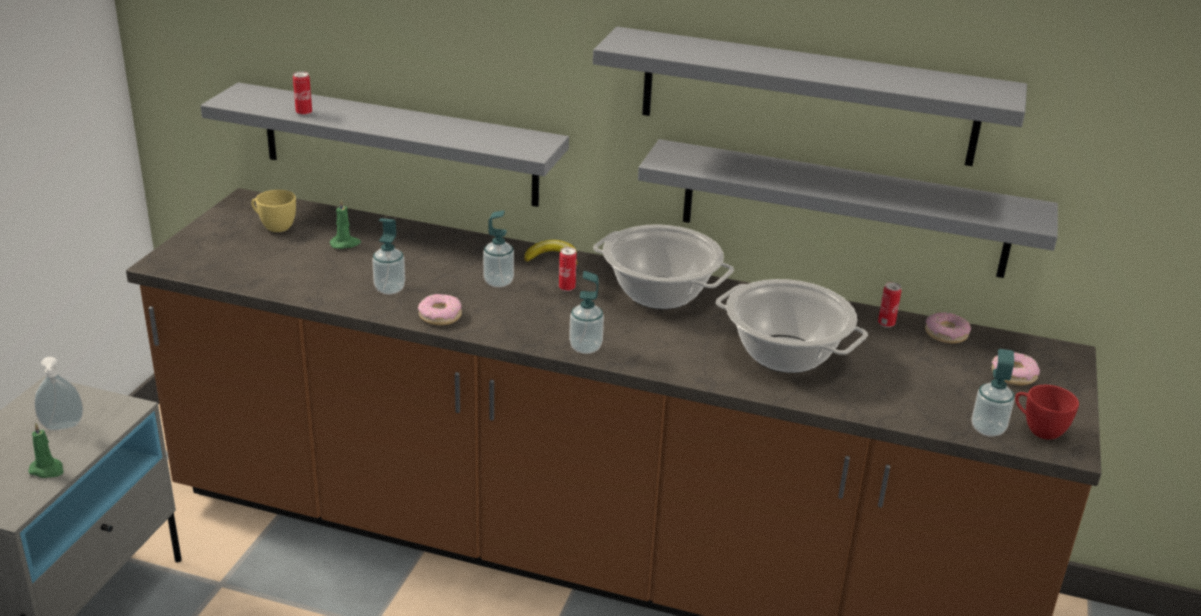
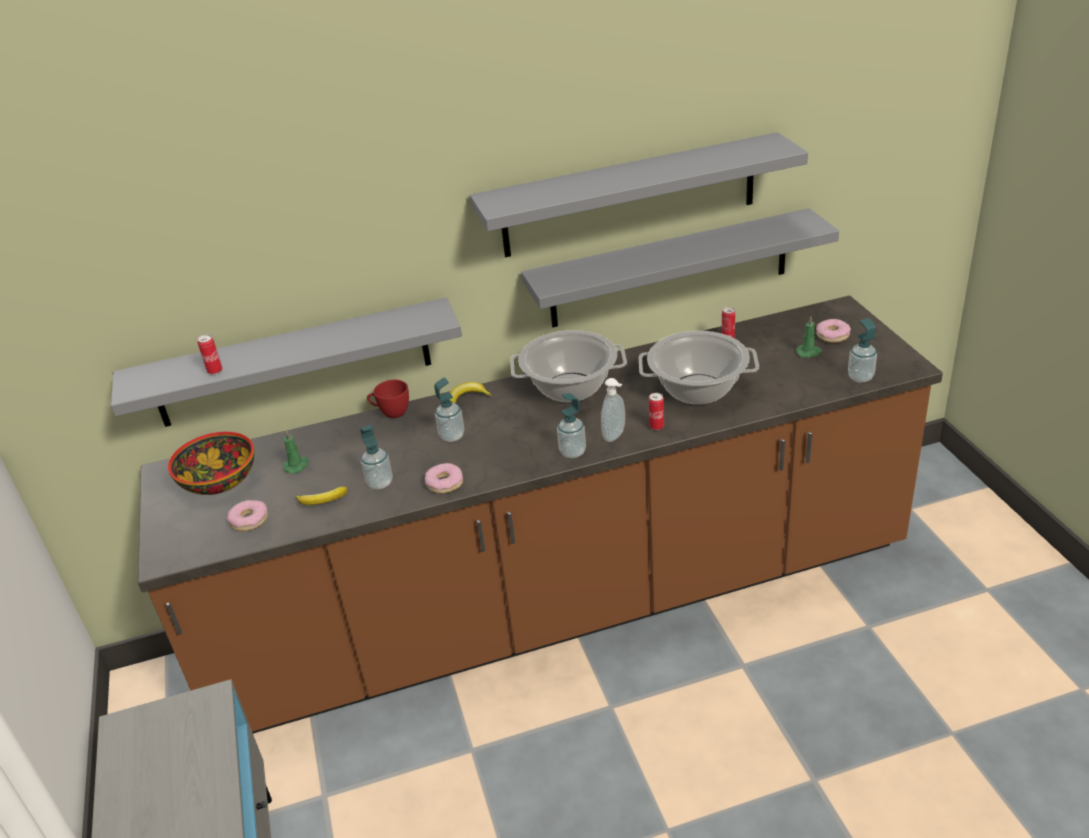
camera: 30 degrees left, 5 degrees up
green candle [28,423,64,478] -> green candle moved to [796,316,822,358]
soap dispenser [34,357,83,431] -> soap dispenser moved to [601,378,625,442]
yellow cup [251,190,296,232] -> bowl [168,432,254,495]
can [559,247,577,291] -> can moved to [649,393,664,430]
donut [925,312,971,343] -> donut moved to [227,500,268,531]
red cup [1015,385,1079,440] -> red cup moved to [367,380,409,418]
none -> banana [295,487,347,505]

